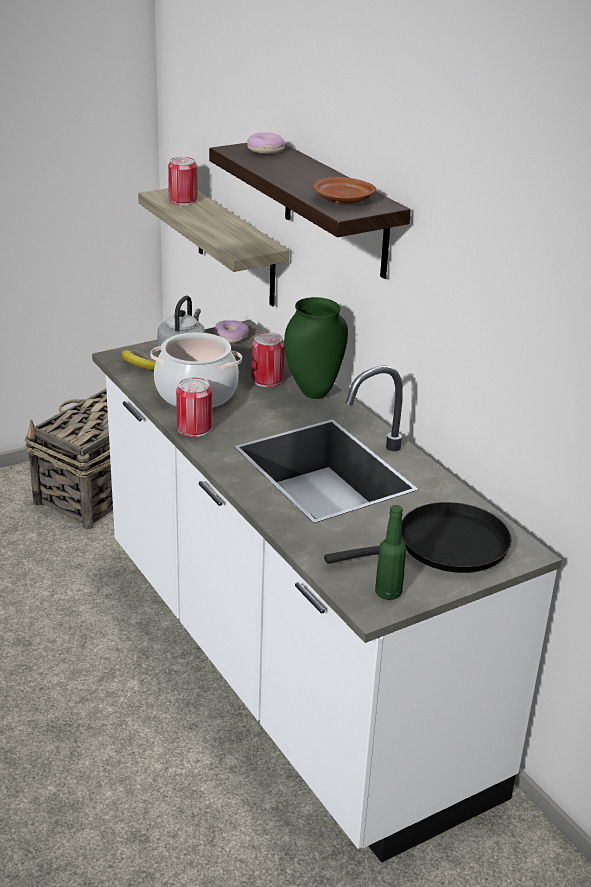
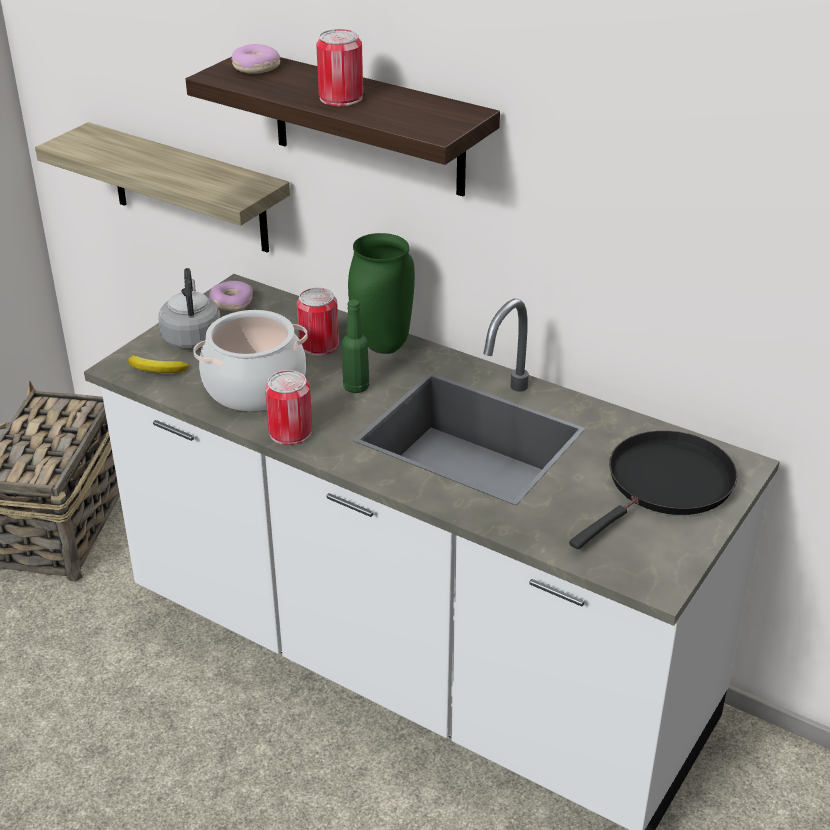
camera: 25 degrees left, 5 degrees up
can [168,157,198,205] -> can moved to [316,29,363,106]
brown plate [313,177,376,204] -> none
green bottle [375,505,406,600] -> green bottle moved to [342,299,369,393]

